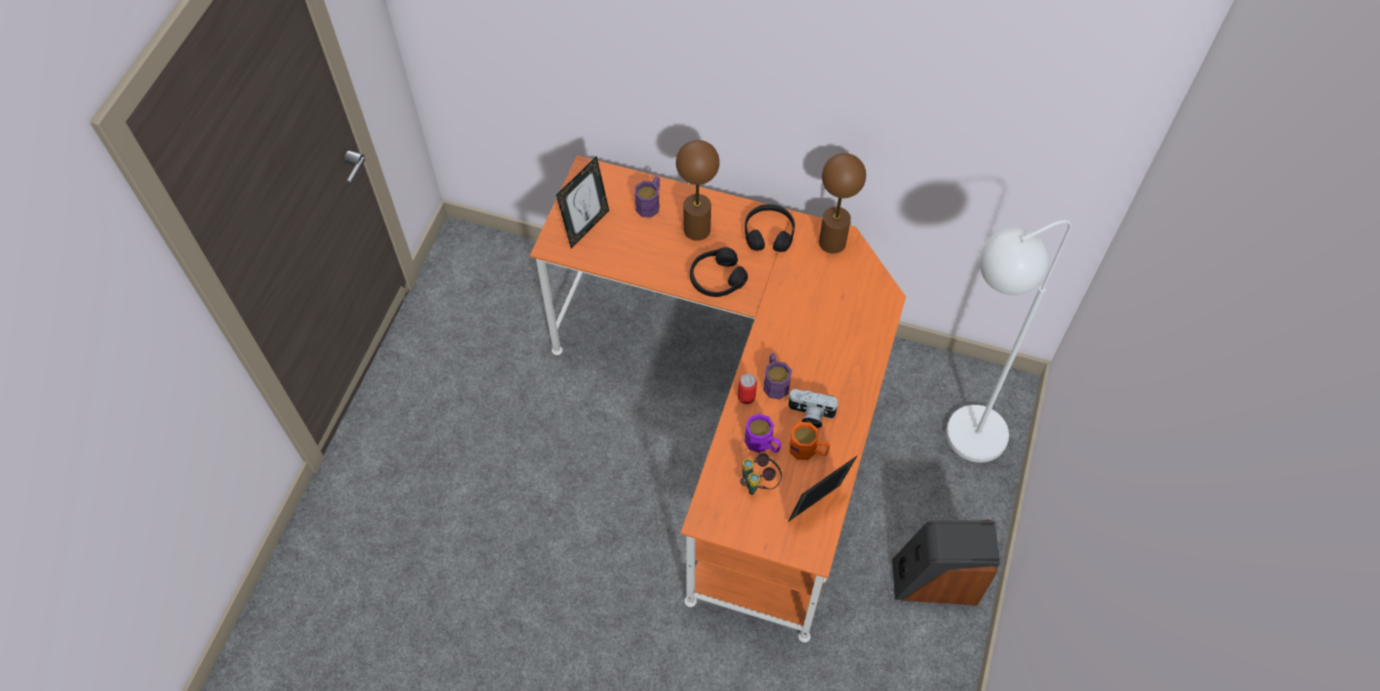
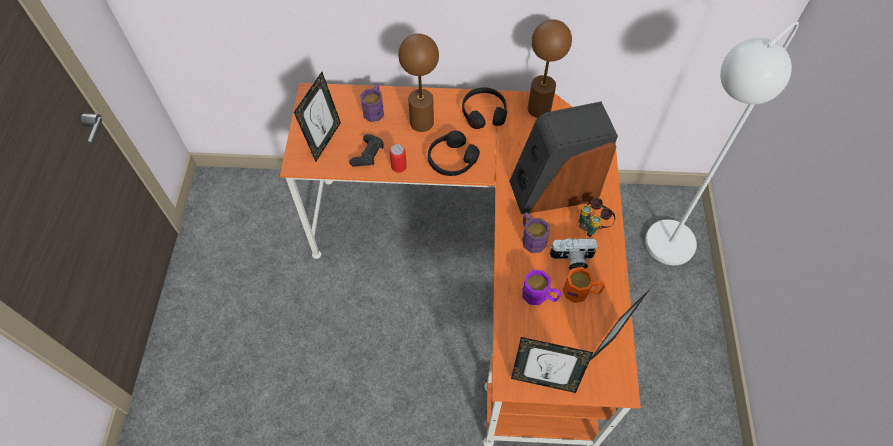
camera: 15 degrees left, 0 degrees up
can [738,373,757,404] -> can moved to [390,144,407,173]
binoculars [740,453,782,495] -> binoculars moved to [579,198,615,237]
speaker [892,519,1000,606] -> speaker moved to [509,101,618,214]
none -> black game controller [349,134,384,167]
none -> picture frame [511,337,593,393]

